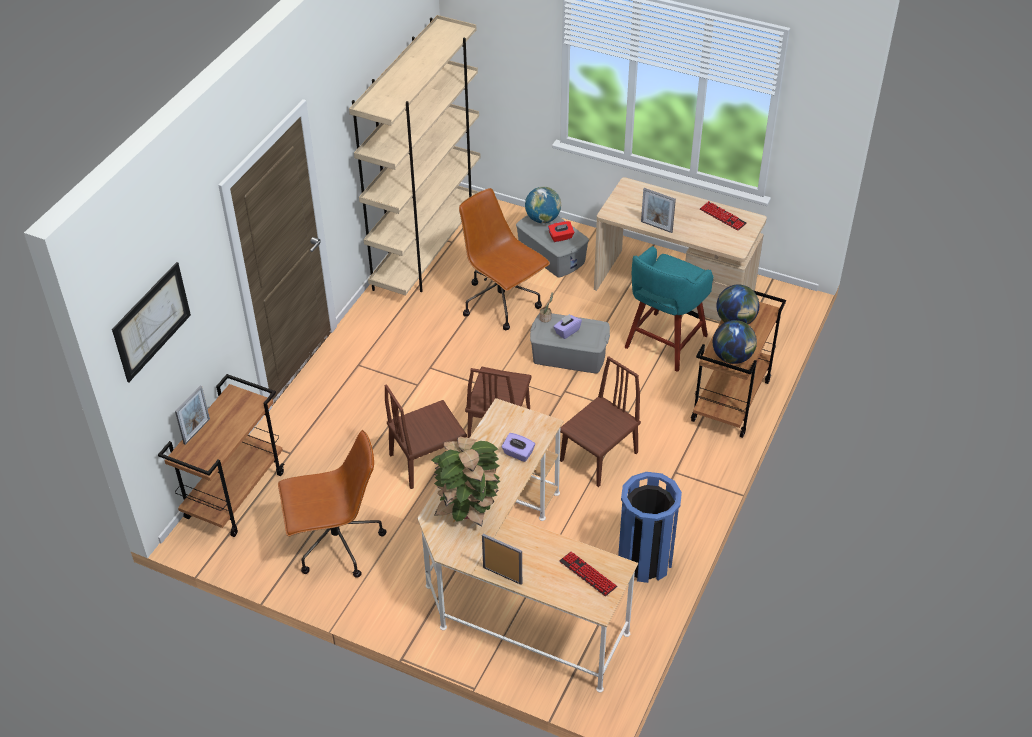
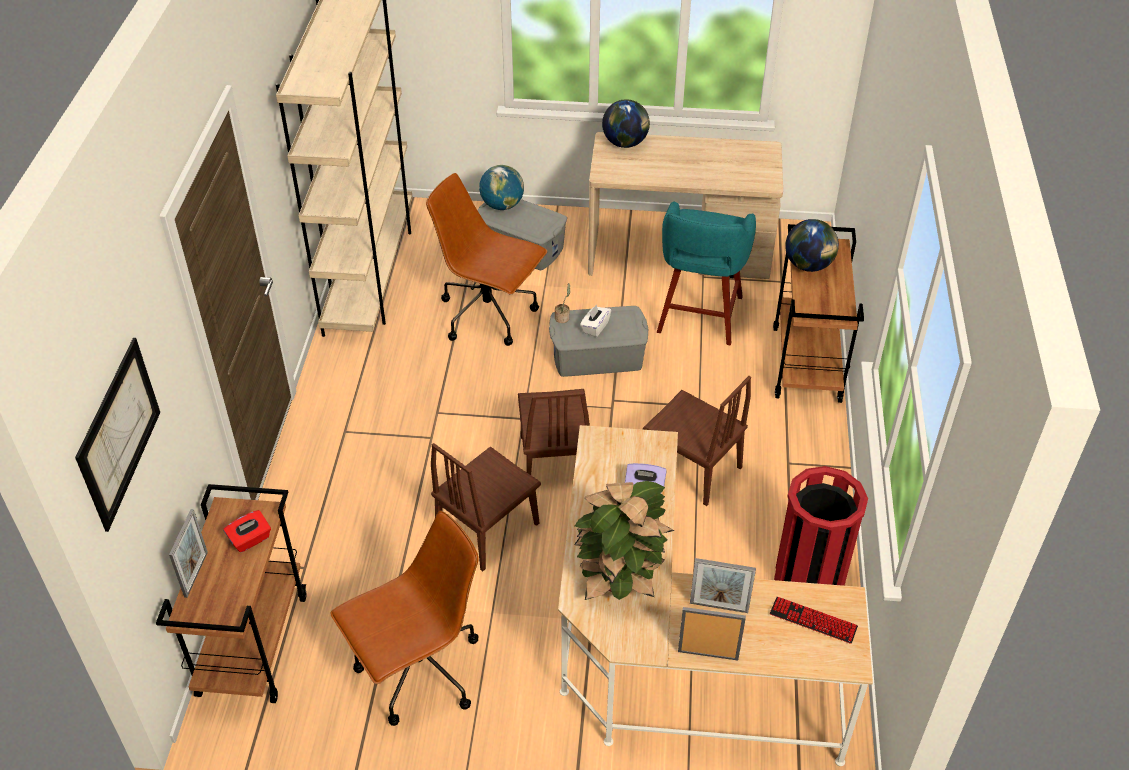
camera: 20 degrees left, 0 degrees up
red tissue box [548,221,574,242] -> red tissue box moved to [223,510,271,553]
purple tissue box [553,314,582,339] -> white tissue box [580,304,611,337]
brown chair [560,356,641,487] -> brown chair turned 105 degrees clockwise [643,376,751,506]
blue trash can [618,472,682,583] -> red trash can [774,466,868,586]
picture frame [641,188,676,233] -> picture frame moved to [690,558,756,613]
keyboard [700,201,747,231] -> none
globe [713,320,757,364] -> globe moved to [602,99,650,148]

